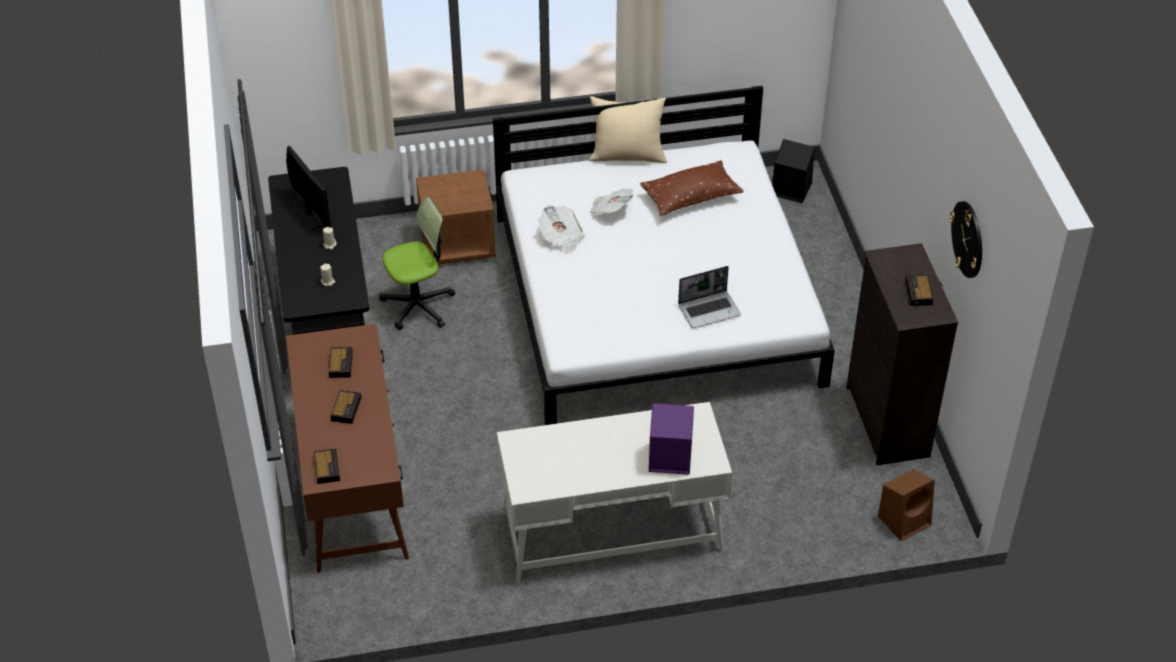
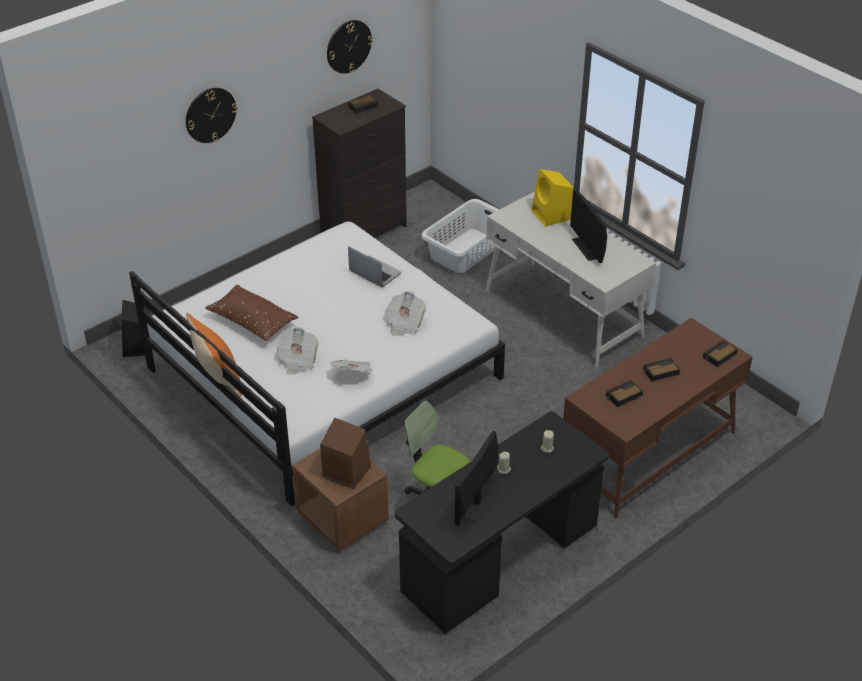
camera: 120 degrees left, 5 degrees down
beige pillow [589,96,667,163] -> orange pillow [186,313,242,397]
purple speaker [649,403,694,475] -> yellow speaker [531,169,574,227]
brown speaker [878,469,935,541] -> brown speaker moved to [320,418,371,489]
none -> wall clock [186,88,237,143]
none -> newspaper [386,291,426,336]
none -> white laundry basket [421,199,500,273]
none -> monitor [570,188,607,263]

